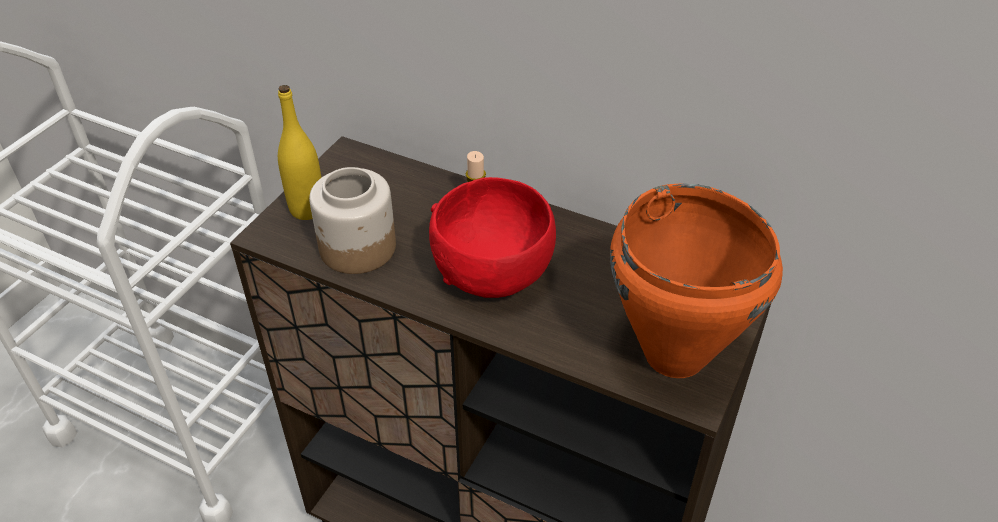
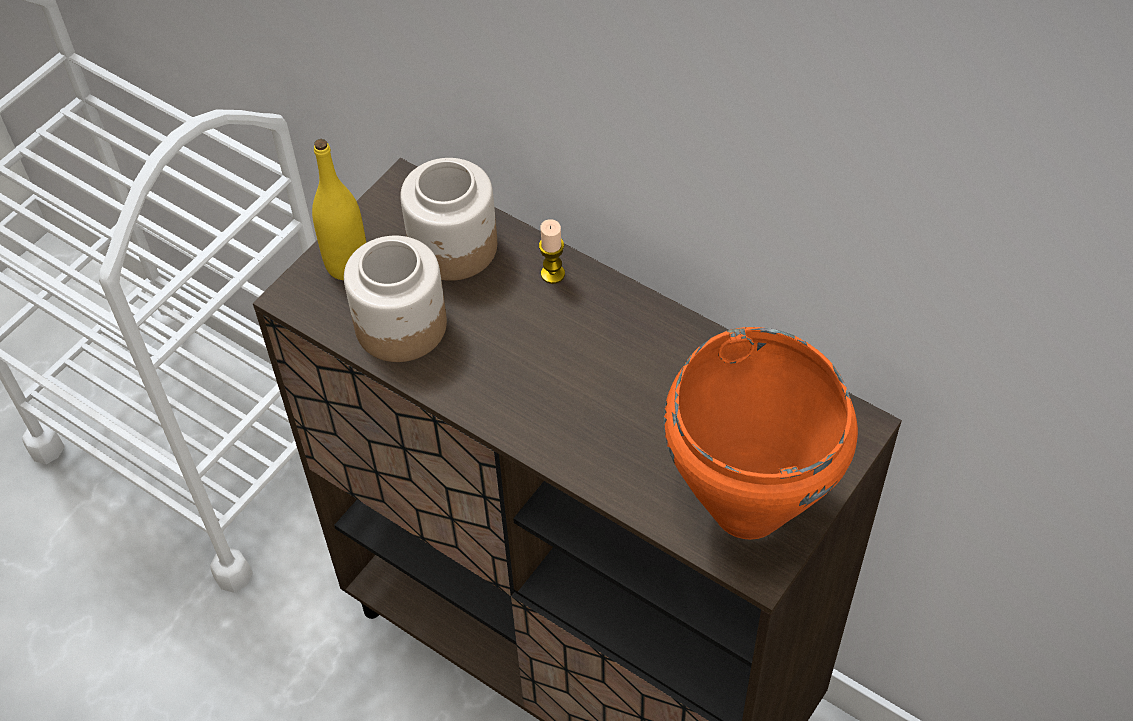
camera: 10 degrees right, 10 degrees up
red bowl [429,177,556,298] -> none
none -> jar [400,158,497,281]

